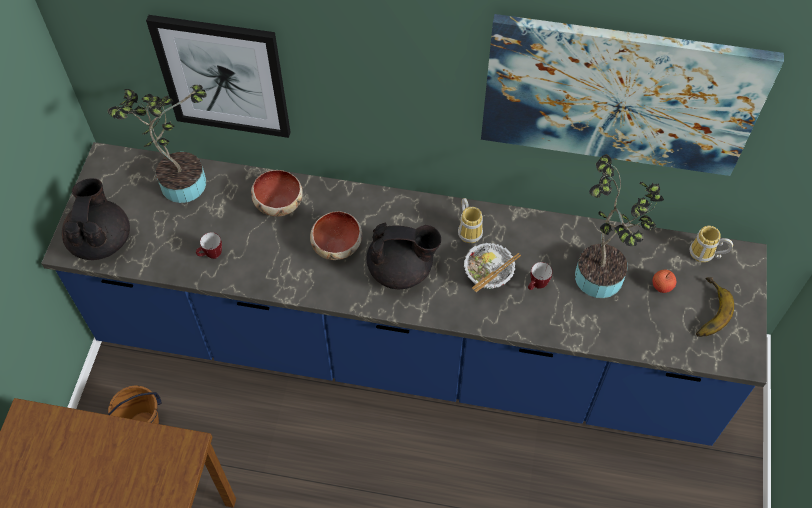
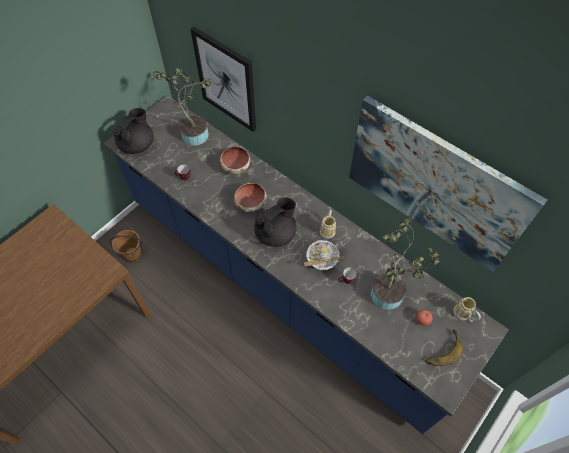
camera: 30 degrees right, 0 degrees up
black teapot [367,223,441,289] -> black teapot turned 75 degrees counterclockwise [254,197,297,247]

